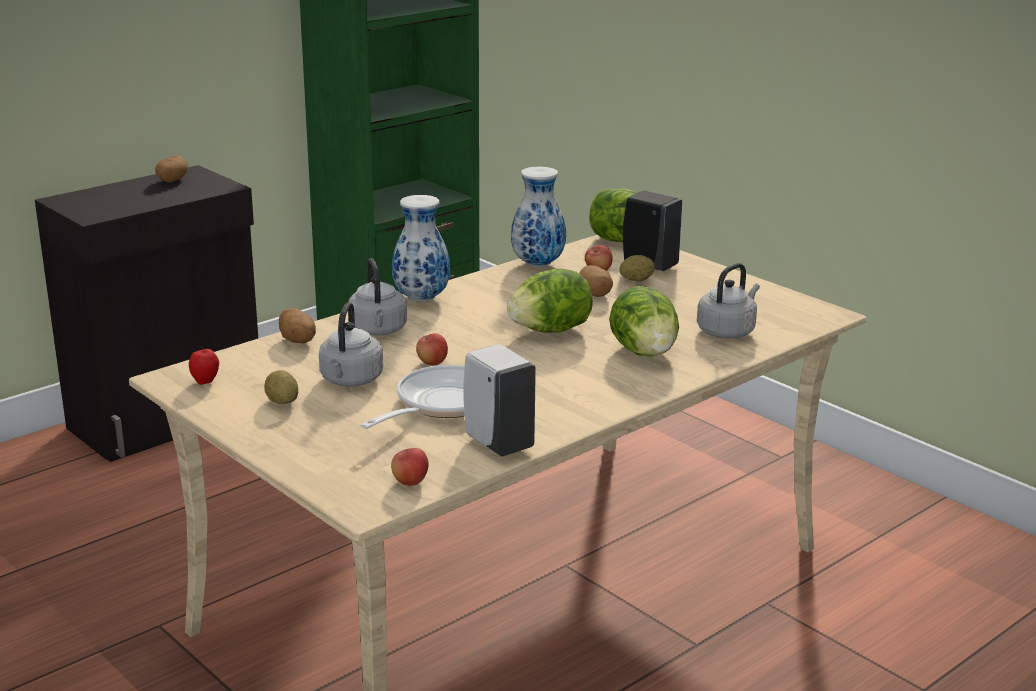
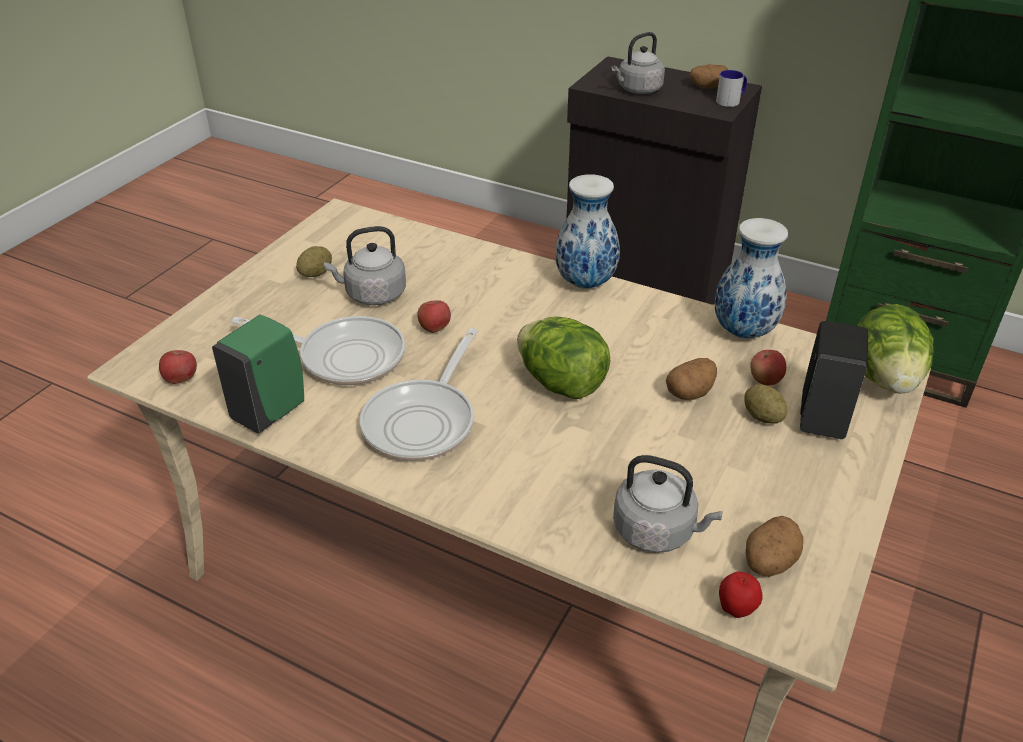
camera: 70 degrees right, 15 degrees up
apple [189,347,219,385] -> apple moved to [719,572,763,618]
potato [279,308,316,344] -> potato moved to [746,516,803,577]
grey kettle [348,258,407,336] -> grey kettle moved to [611,32,665,94]
white soap dispenser [463,344,536,457] -> green soap dispenser [212,315,304,434]
lettuce [609,286,679,357] -> none
none -> frying pan [360,328,478,461]
none -> mug [716,70,747,107]

